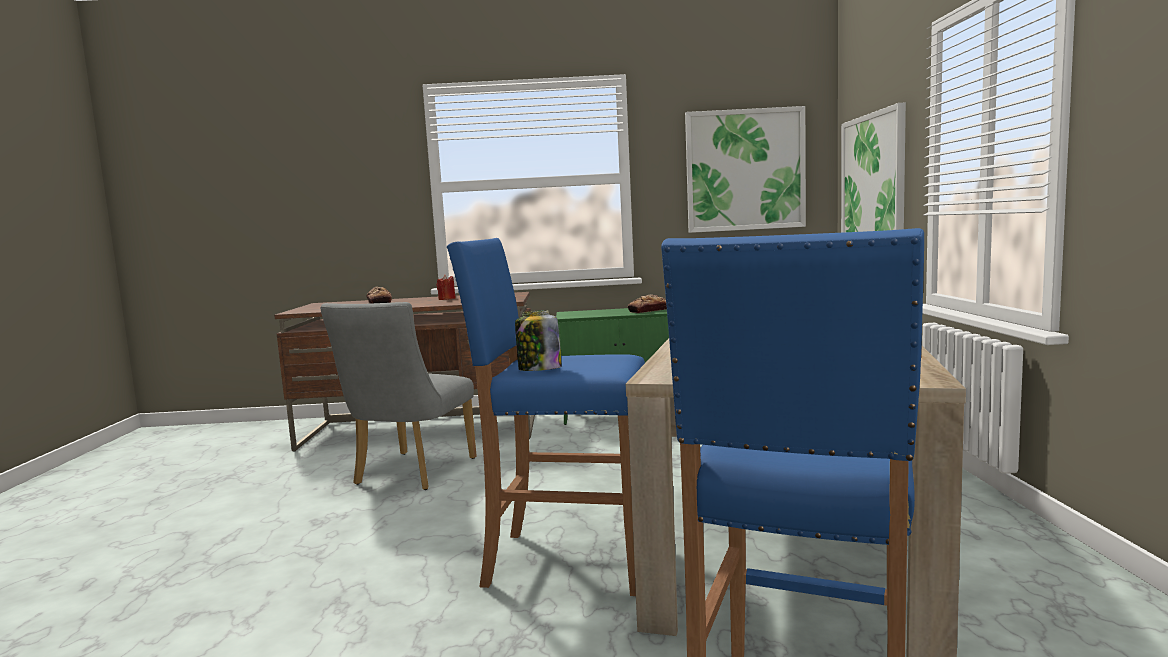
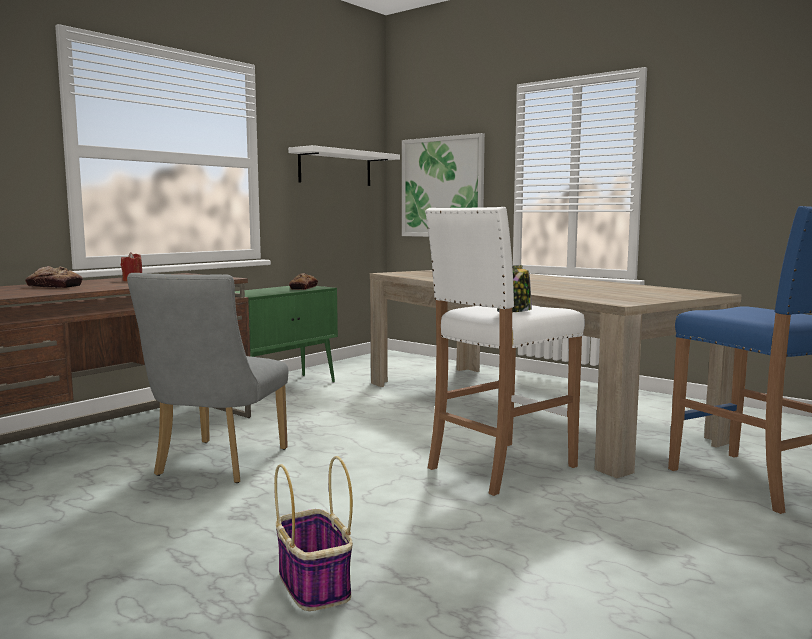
camera: 50 degrees left, 0 degrees up
grey chair [320,302,477,490] -> grey chair turned 45 degrees clockwise [127,273,288,483]
blue stool [447,238,645,596] -> white stool [425,207,585,496]
picture [685,106,806,233] -> white shelf [288,145,400,186]
none -> basket [274,456,353,611]

